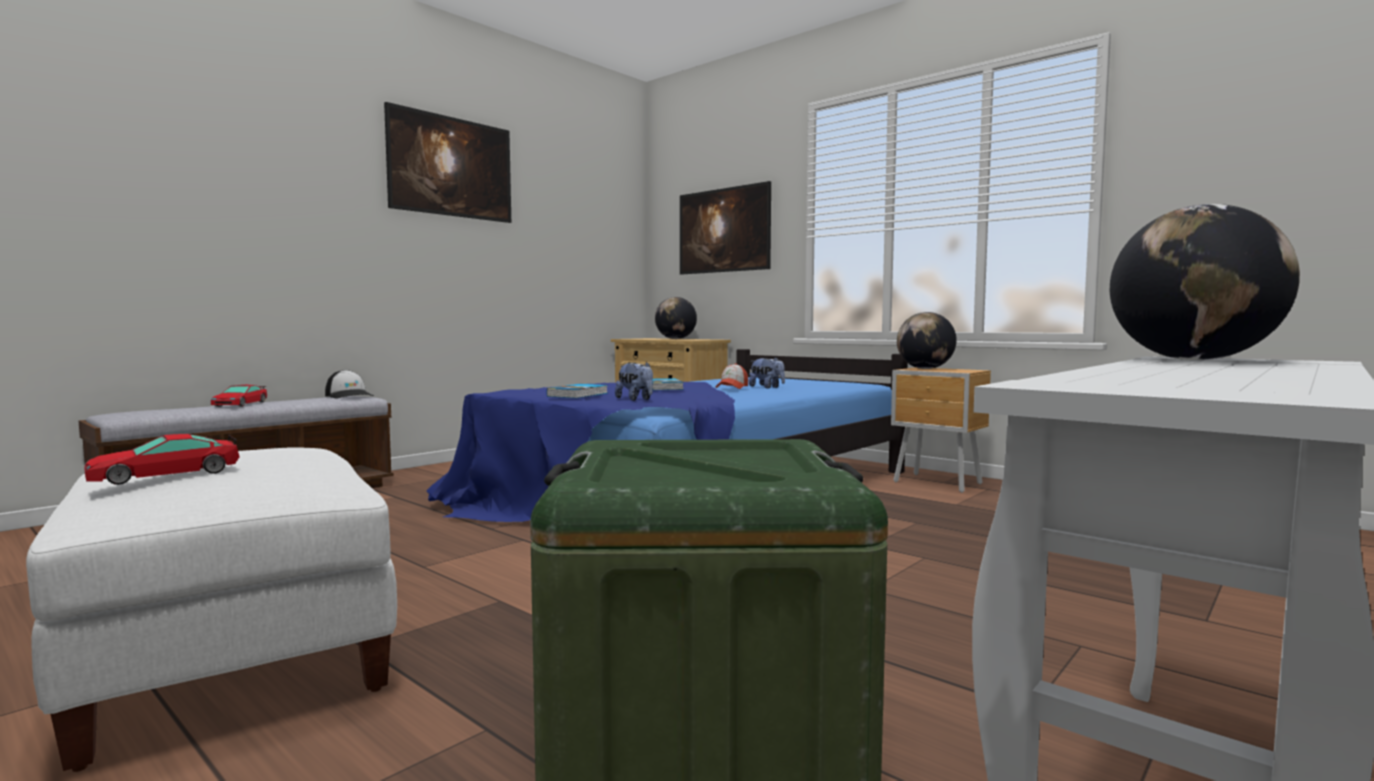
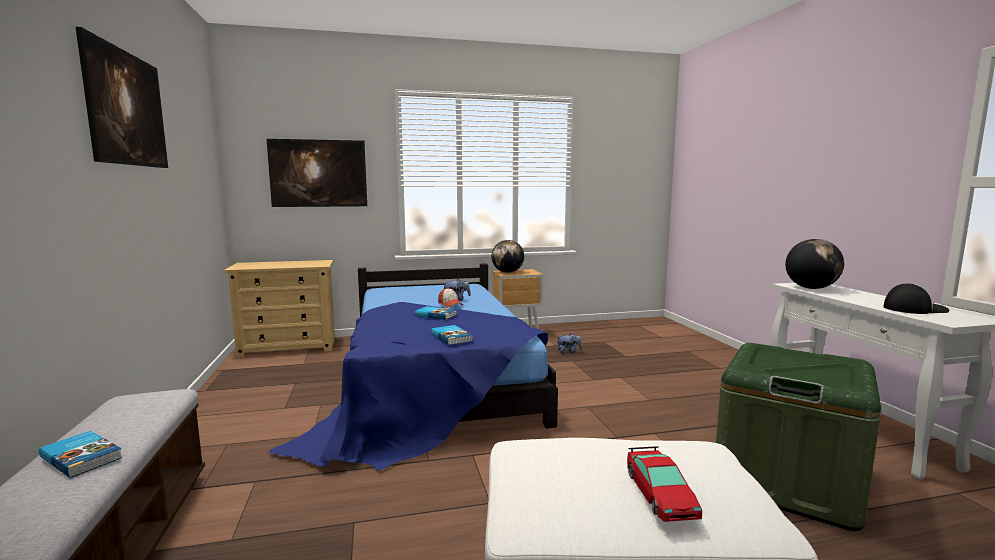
camera: 55 degrees left, 5 degrees up
toy car [211,385,267,407] -> book [39,431,123,478]
cap [325,370,374,399] -> cap moved to [883,283,950,314]
plush toy [615,362,653,401] -> plush toy moved to [556,333,582,354]
globe [655,297,697,339] -> none

